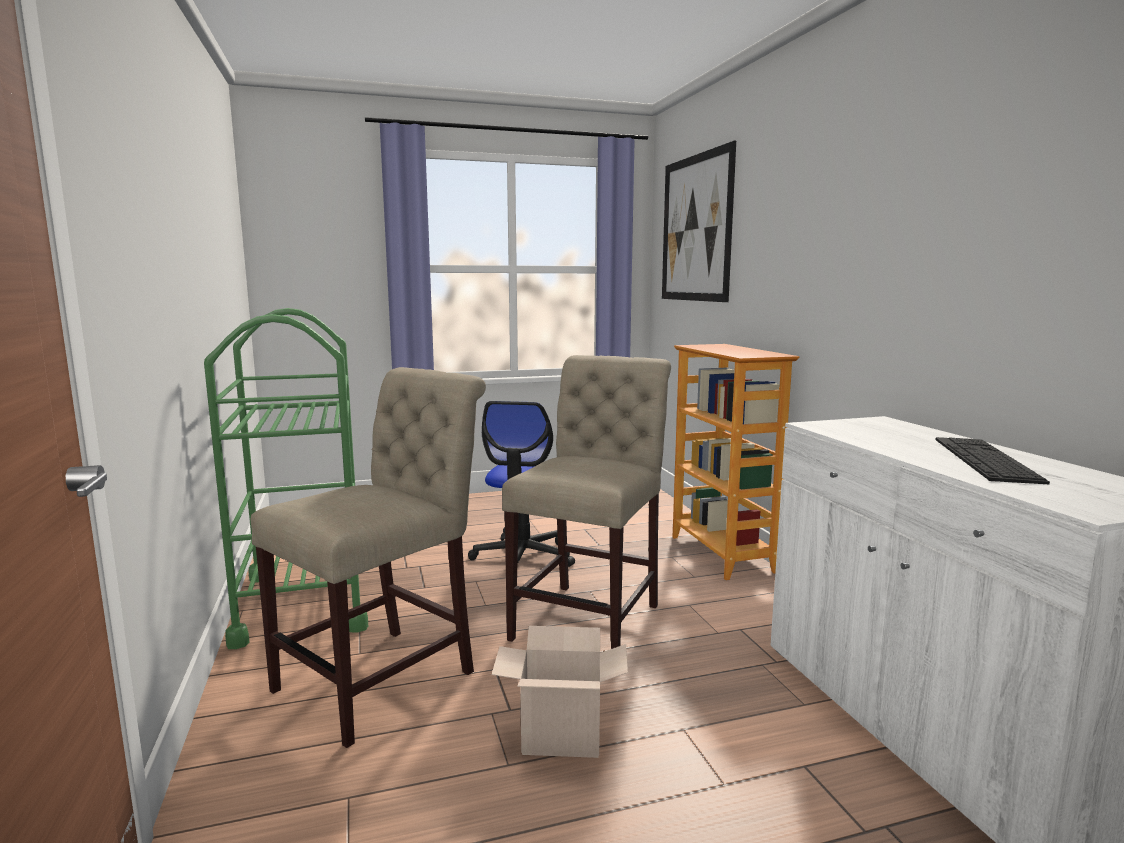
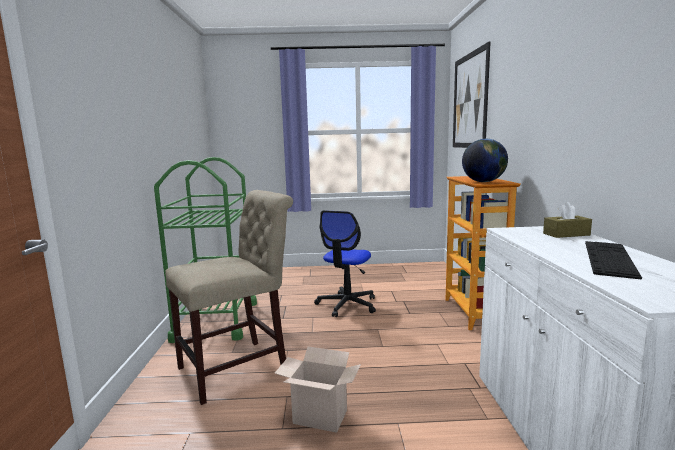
camera: 15 degrees right, 0 degrees up
beige chair [502,355,671,649] -> none
none -> globe [462,139,508,182]
none -> brown tissue box [543,202,592,238]

